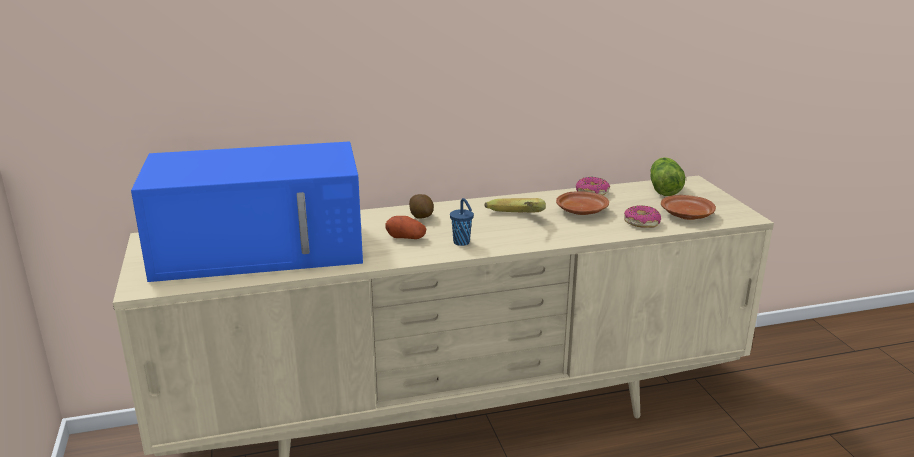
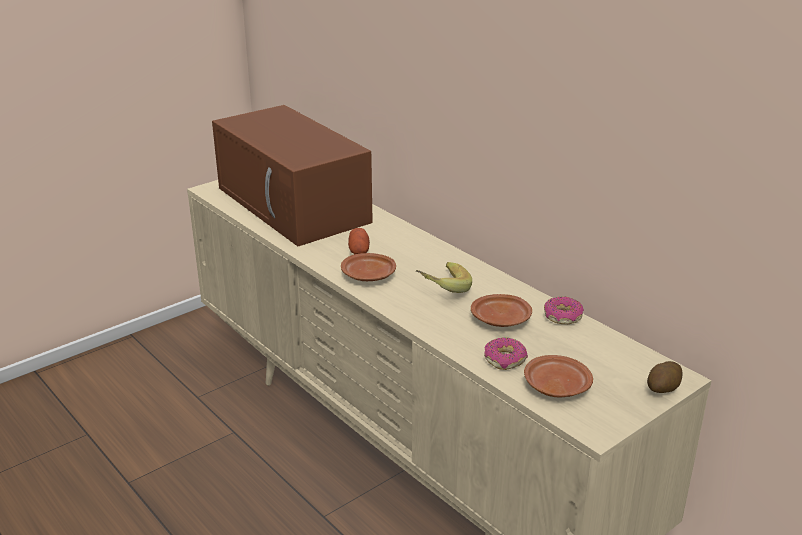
camera: 65 degrees right, 5 degrees up
blue microwave [131,141,363,282] -> brown microwave [212,105,373,246]
potato [409,194,434,219] -> potato moved to [647,361,682,393]
blue cup [450,198,474,246] -> brown plate [341,253,396,281]
lettuce [650,157,685,196] -> none

